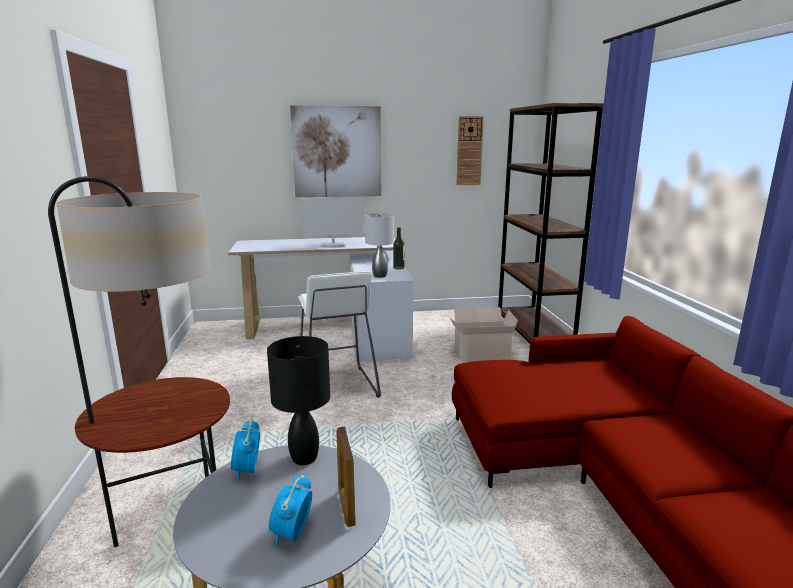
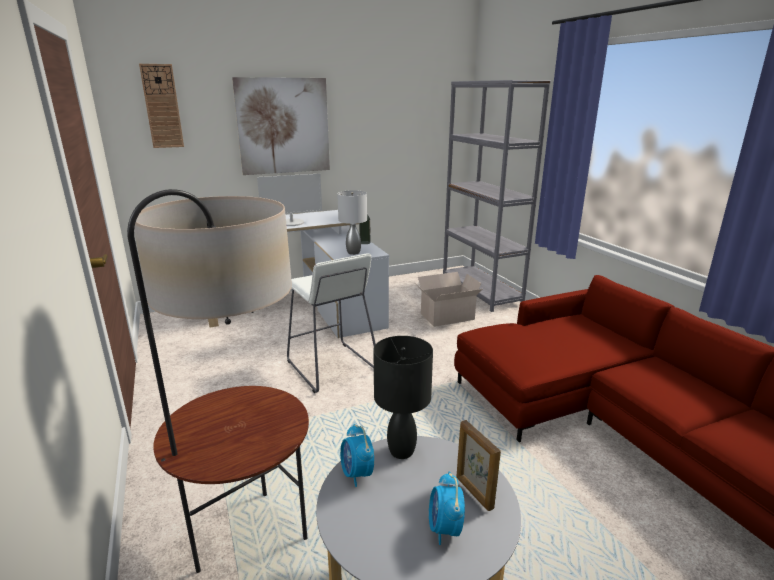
camera: 15 degrees left, 5 degrees up
wall clock [456,116,484,185] -> wall clock moved to [139,64,184,148]
brown bookcase [498,103,604,344] -> grey bookcase [443,80,551,312]

